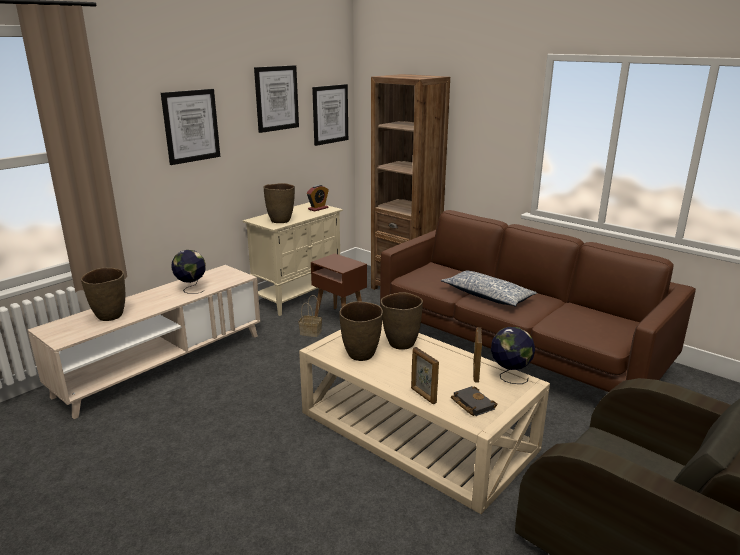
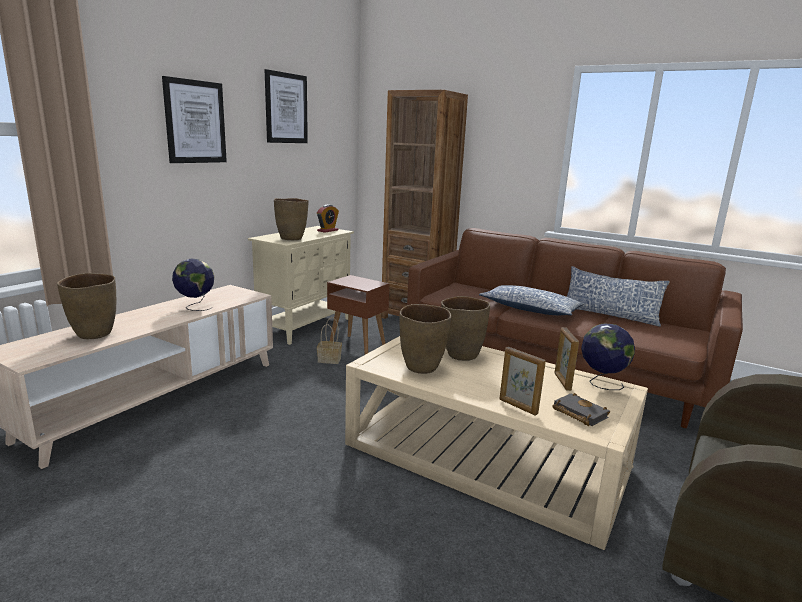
camera: 10 degrees left, 5 degrees down
picture [312,84,348,146] -> none
none -> pillow [567,266,670,327]

